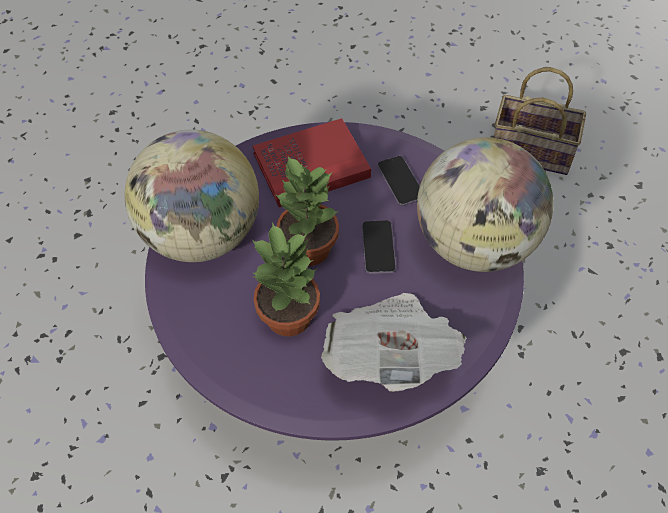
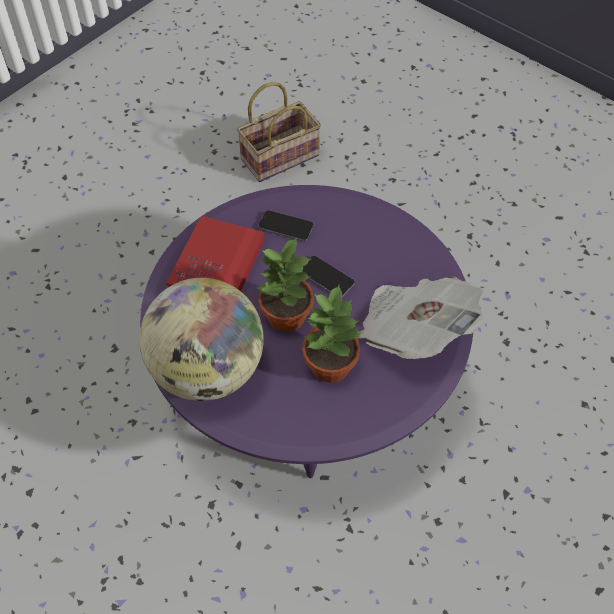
camera: 50 degrees left, 0 degrees up
globe [417,137,553,272] -> none

